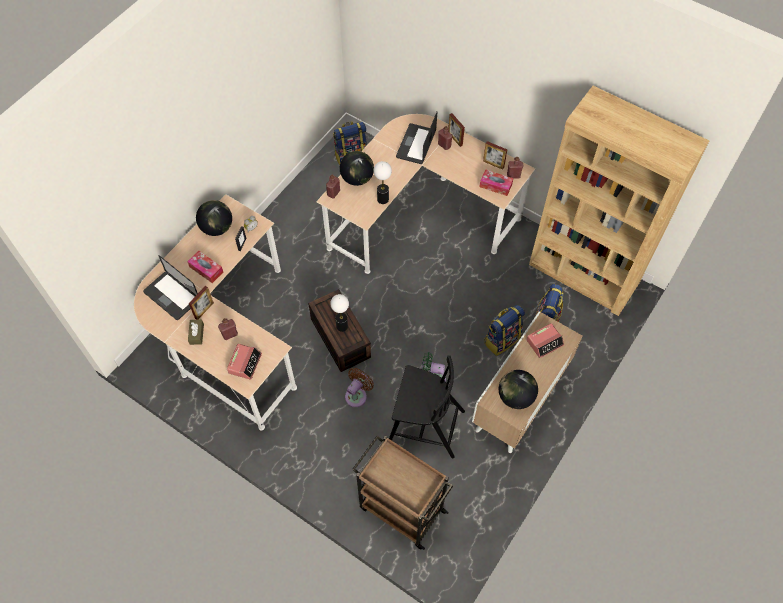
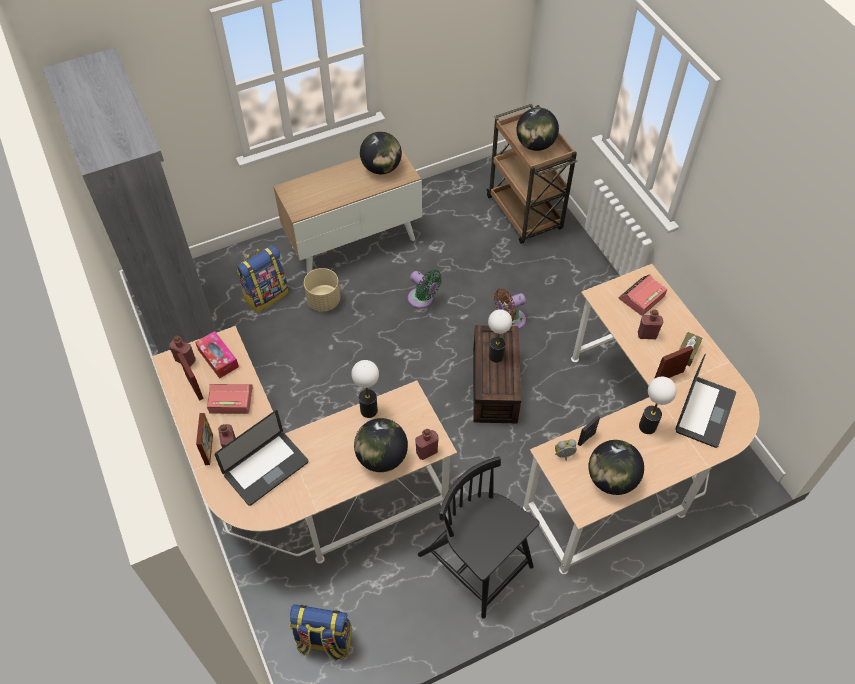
camera: 150 degrees left, 5 degrees down
laptop [143,255,198,320] -> laptop turned 45 degrees clockwise [676,353,736,448]
tissue box [187,251,223,283] -> table lamp [639,377,677,434]
black chair [389,355,465,458] -> black chair moved to [418,456,539,619]
backpack [484,305,525,356] -> beige planter [304,268,340,312]
alarm clock [526,323,564,358] -> alarm clock moved to [207,384,253,414]
brown bookcase [529,86,709,316] -> grey bookcase [43,48,217,354]
none -> globe [516,107,559,151]

